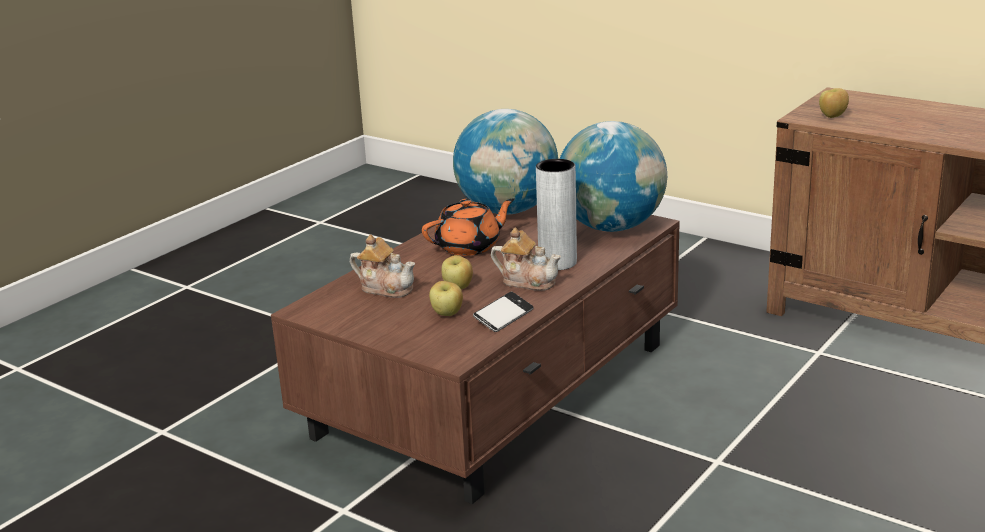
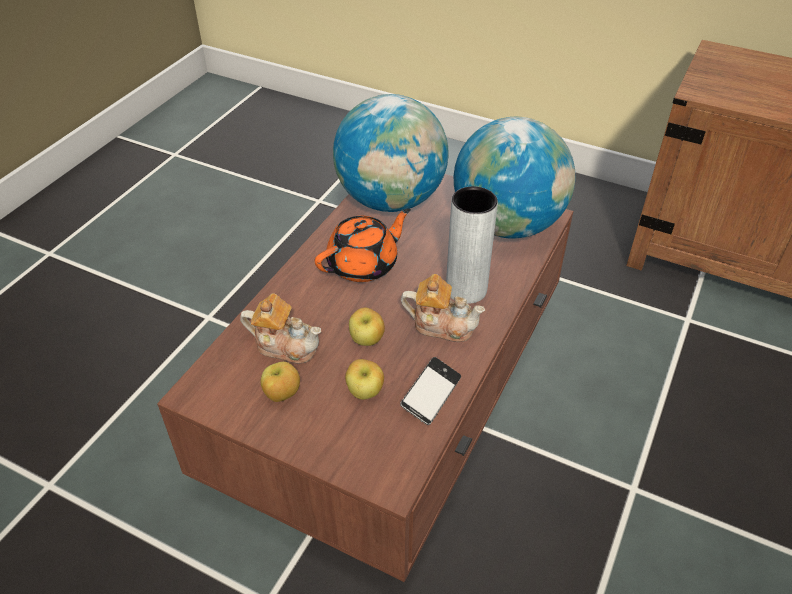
camera: 10 degrees left, 20 degrees up
apple [819,88,849,118] -> apple moved to [261,362,300,402]

